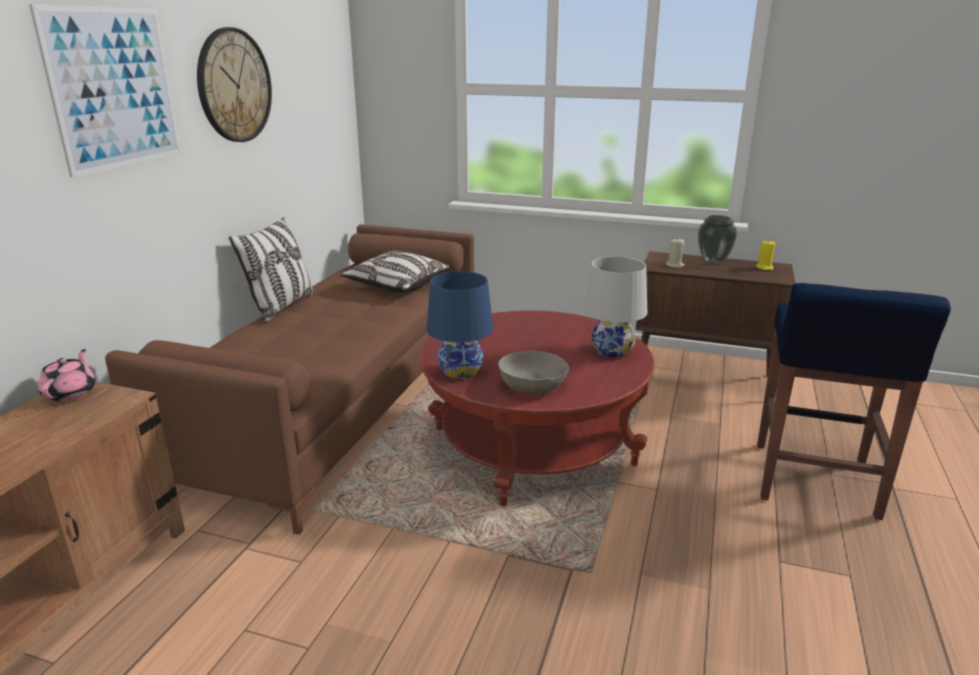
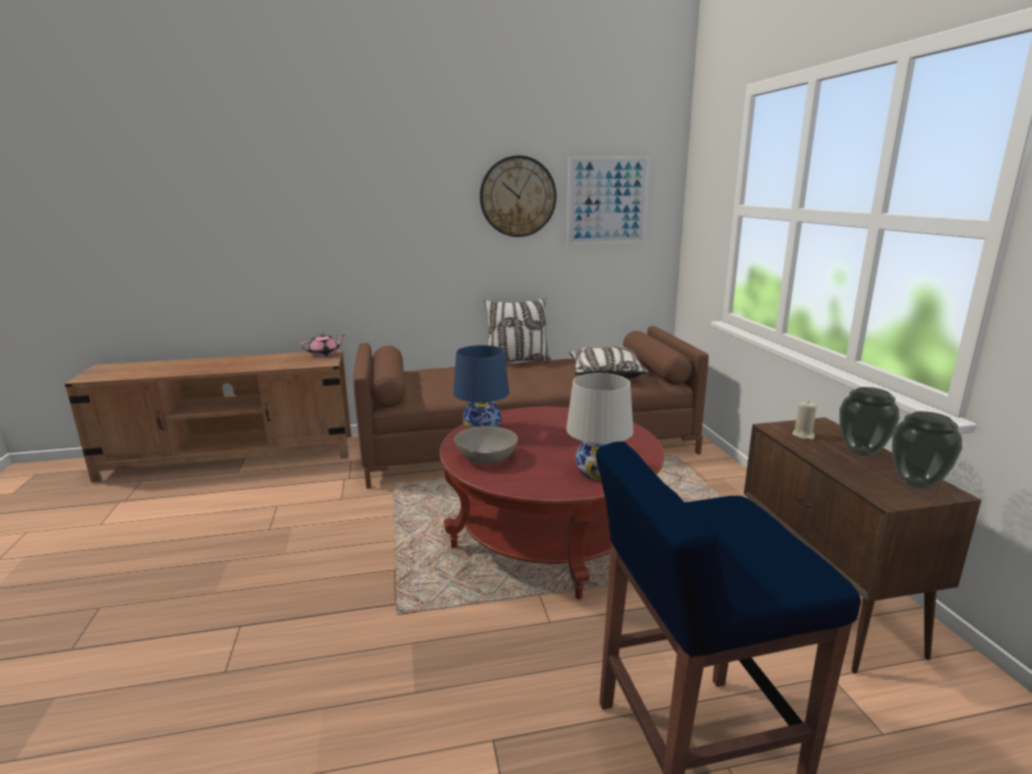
camera: 60 degrees right, 5 degrees down
picture [29,4,181,177] -> picture moved to [567,156,650,245]
yellow candle [756,241,775,270] -> vase [892,411,962,489]

